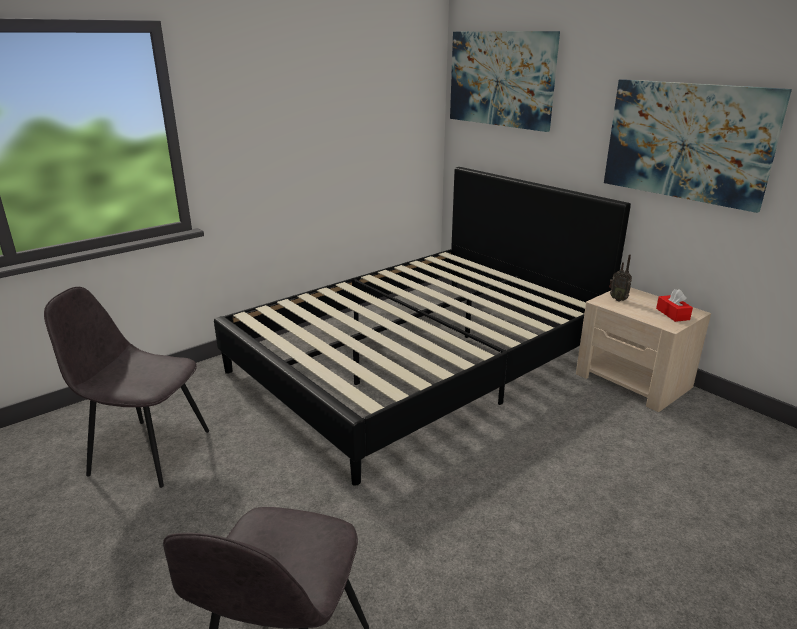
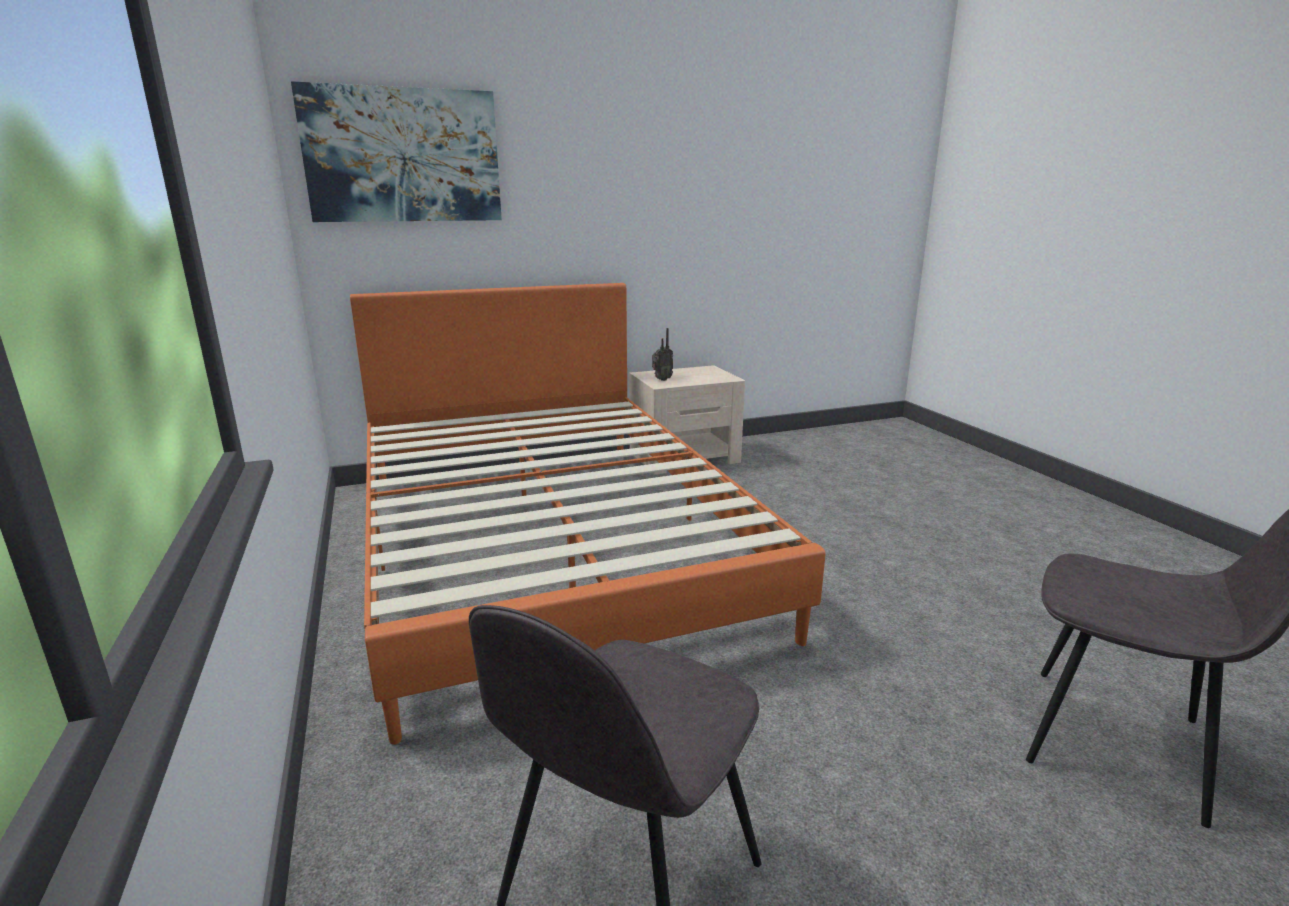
camera: 70 degrees left, 5 degrees down
black bed [214,167,631,486] -> orange bed [350,283,825,745]
picture [604,79,792,213] -> none
red tissue box [656,289,693,322] -> none

